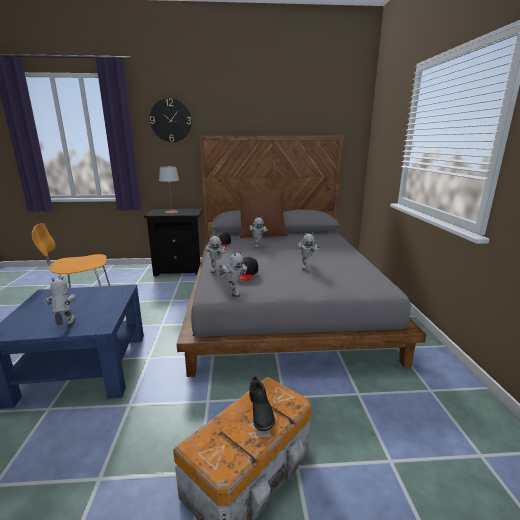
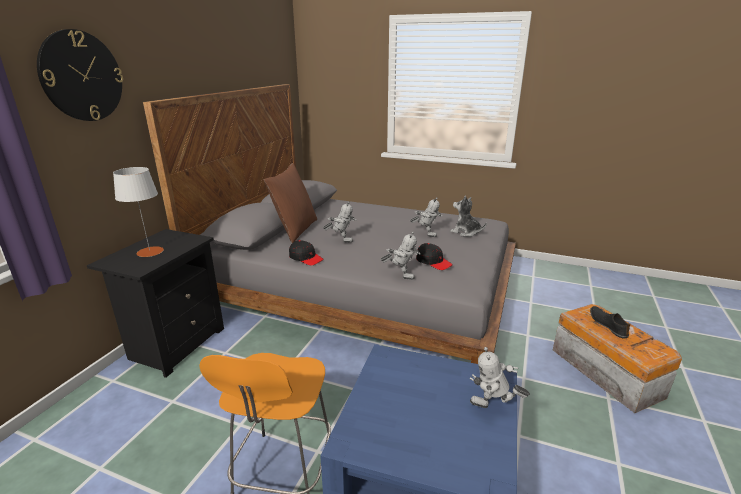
camera: 65 degrees left, 5 degrees up
toy robot [219,251,248,297] -> none
black shoe [249,376,275,431] -> black shoe turned 120 degrees counterclockwise [590,306,630,339]
none -> plush toy [450,196,487,237]

